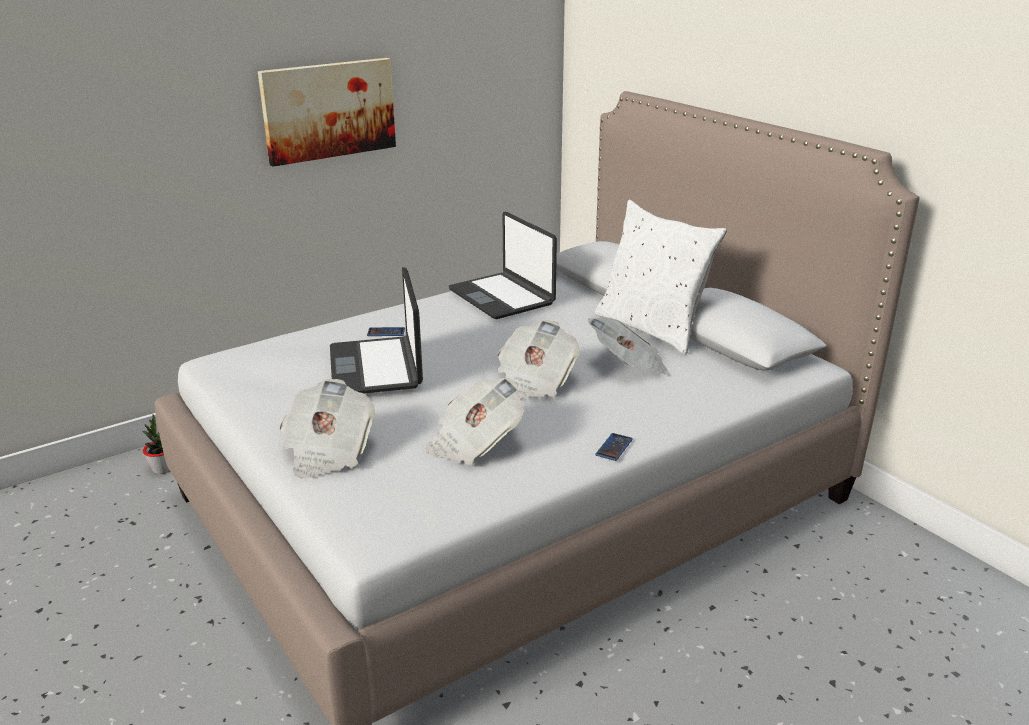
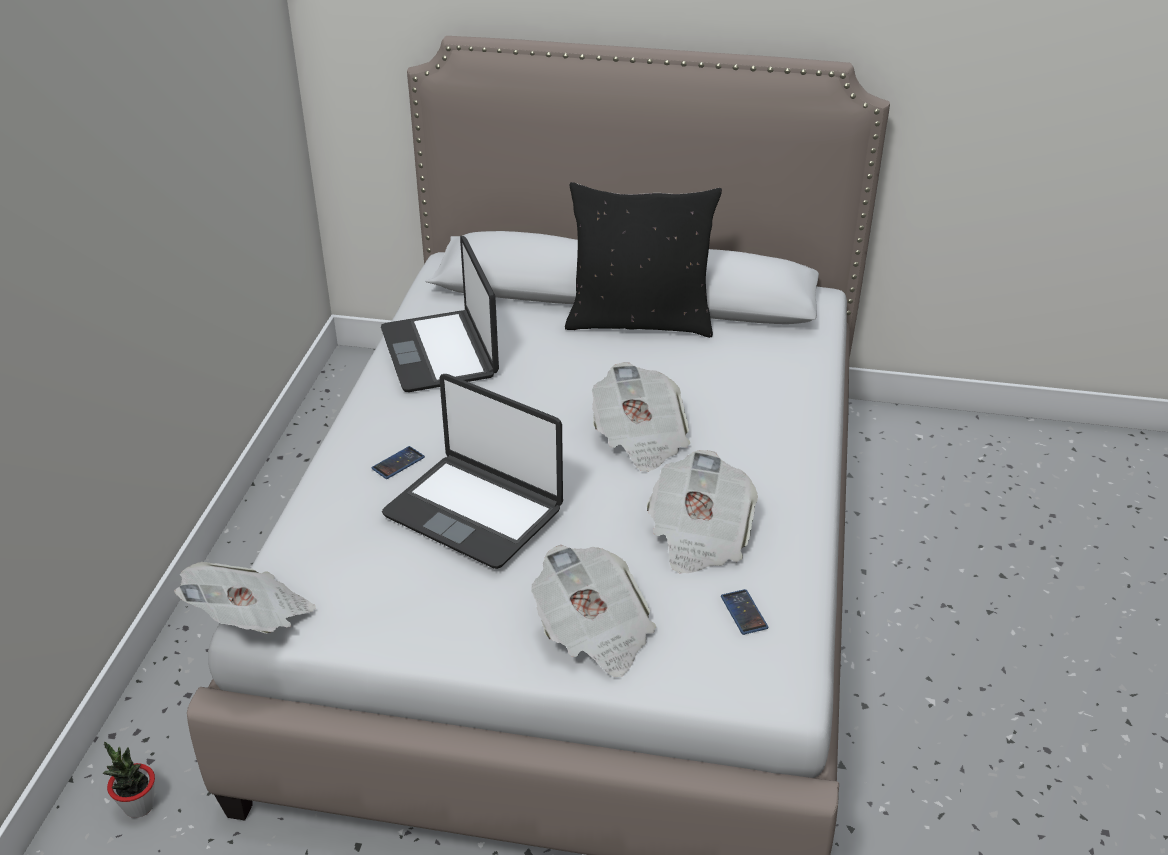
camera: 45 degrees left, 10 degrees up
picture [258,58,396,167] -> none
laptop [449,212,557,319] -> laptop turned 60 degrees clockwise [381,236,499,392]
newspaper [588,317,670,375] -> newspaper moved to [174,562,316,633]
white pillow [594,199,727,355] -> black pillow [565,182,722,338]
phone [595,433,633,461] -> phone moved to [721,589,769,635]

